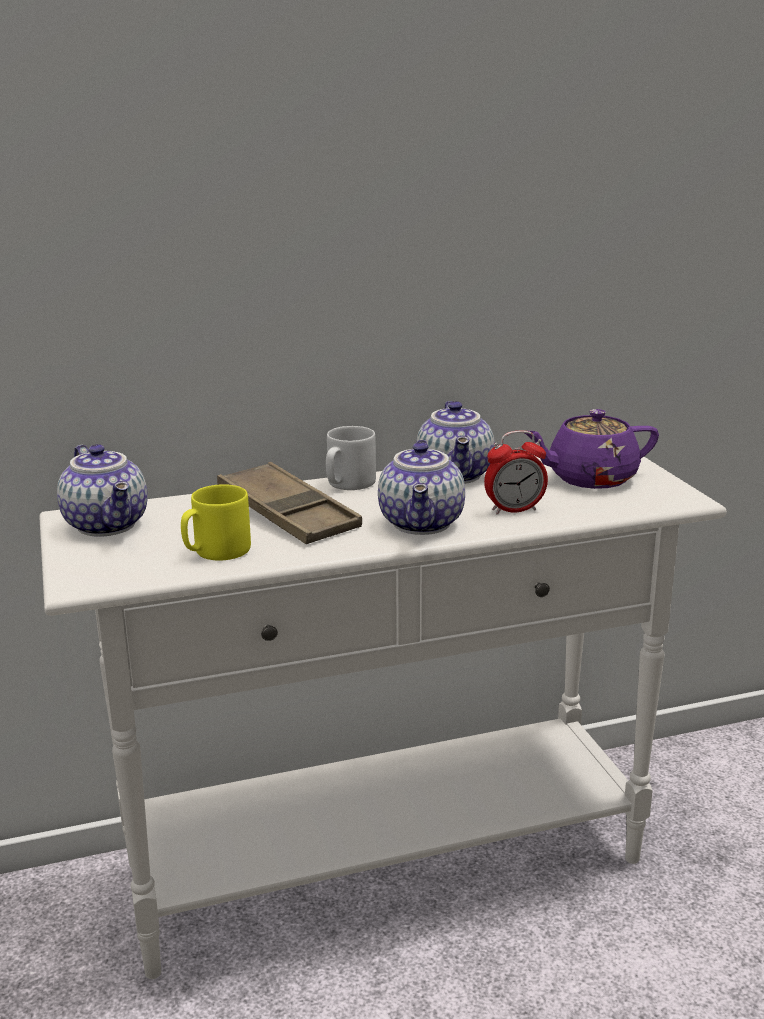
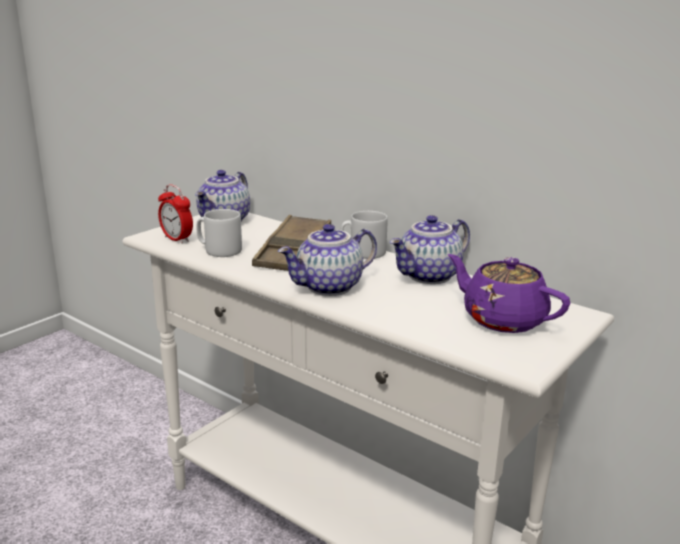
camera: 55 degrees right, 0 degrees up
yellow mug [181,484,251,560] -> grey mug [196,209,242,257]
alarm clock [484,431,548,515] -> alarm clock moved to [158,184,193,244]

